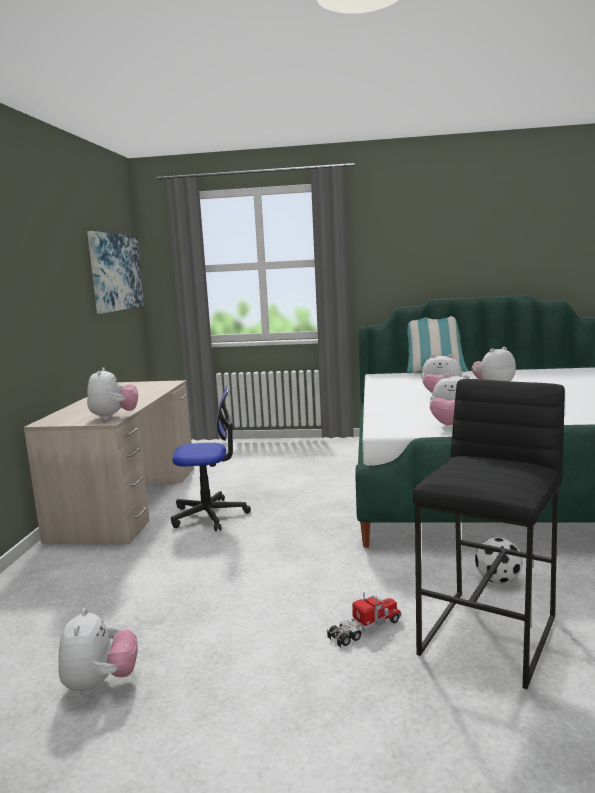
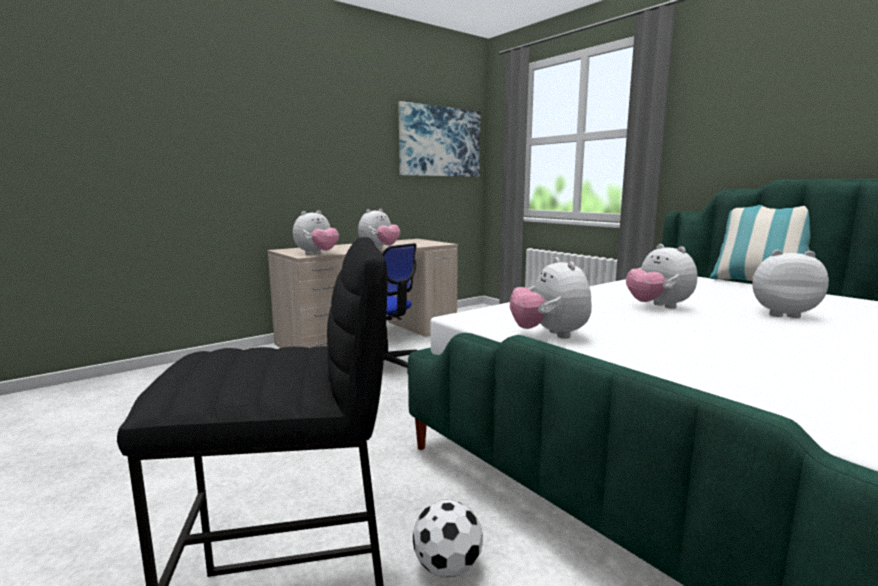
camera: 45 degrees right, 0 degrees up
plush toy [58,608,138,695] -> plush toy moved to [358,209,401,249]
toy truck [327,592,401,647] -> none

